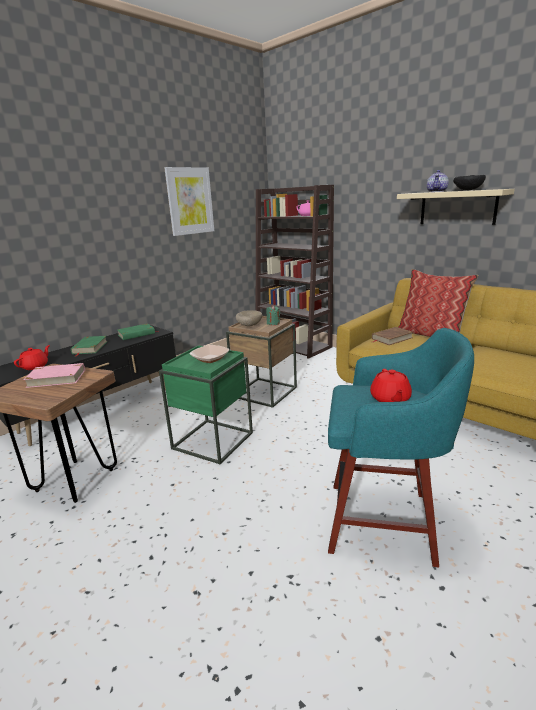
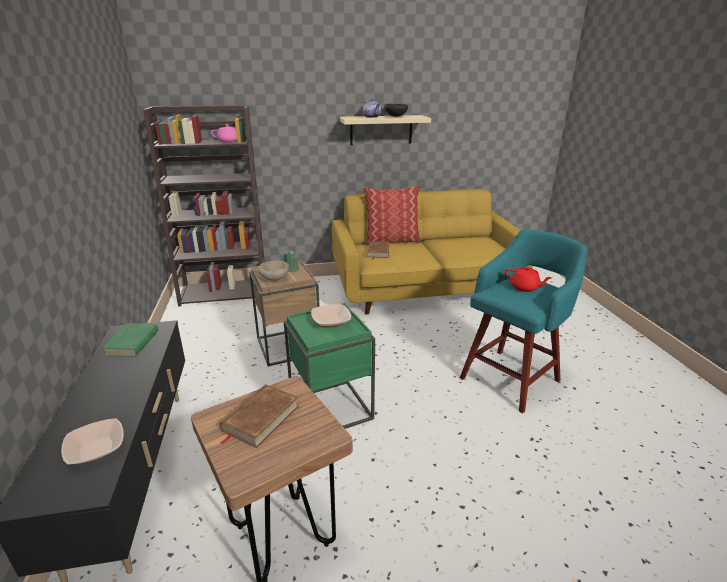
camera: 55 degrees left, 5 degrees up
red teapot [14,345,50,370] -> bowl [61,418,124,464]
pink book [23,363,85,388] -> brown book [220,384,299,448]
green book [71,336,108,356] -> none
picture [164,167,214,236] -> none

